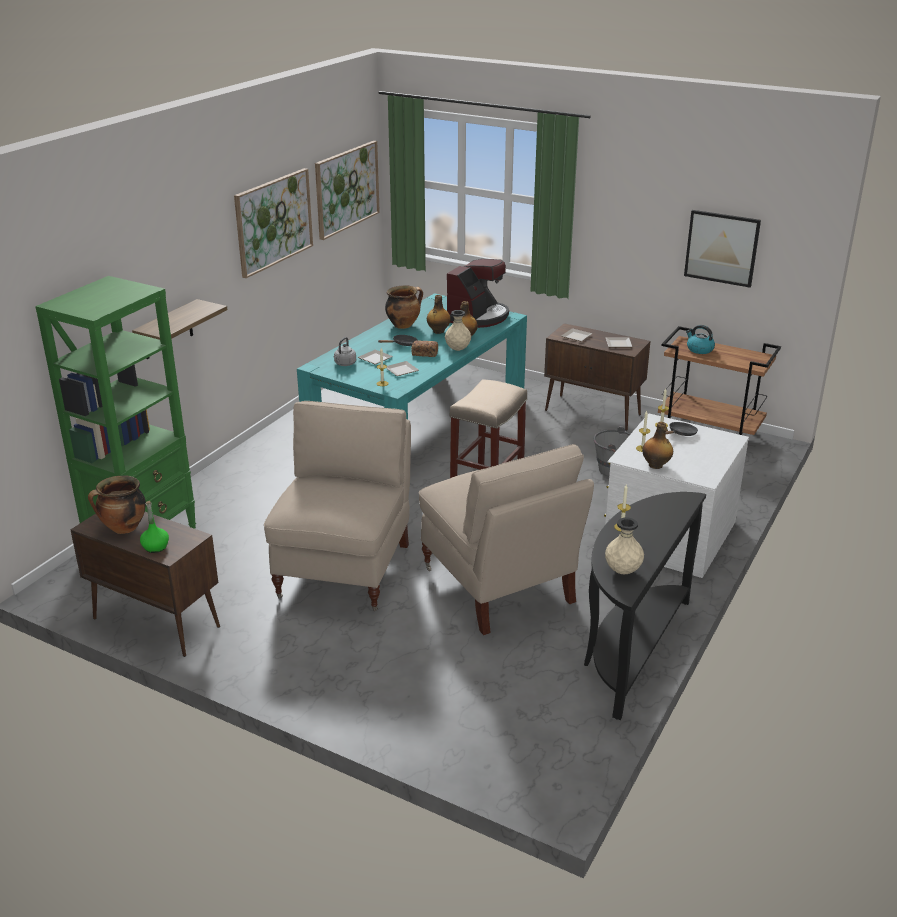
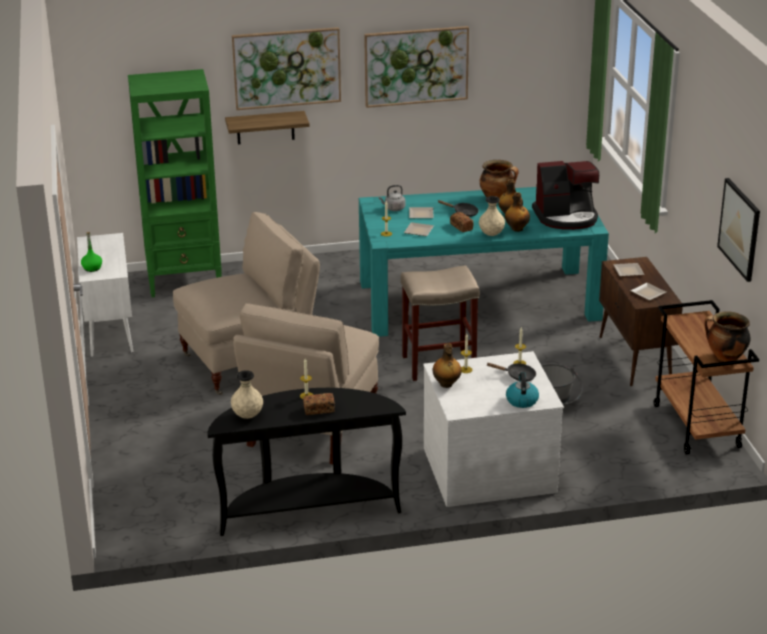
camera: 50 degrees right, 0 degrees up
brown cabinet [71,512,220,657] -> white cabinet [77,233,134,357]
cooking pot [88,476,146,534] -> cooking pot moved to [704,311,751,362]
picture [315,141,380,240] -> picture moved to [232,27,341,110]
kettle [686,325,715,354] -> kettle moved to [506,372,539,408]
none -> bread [303,393,335,415]

